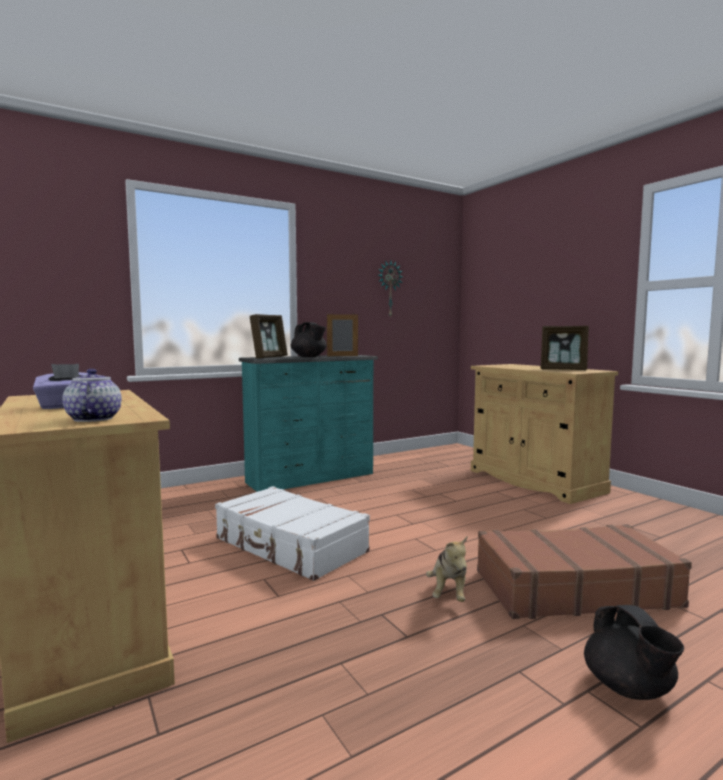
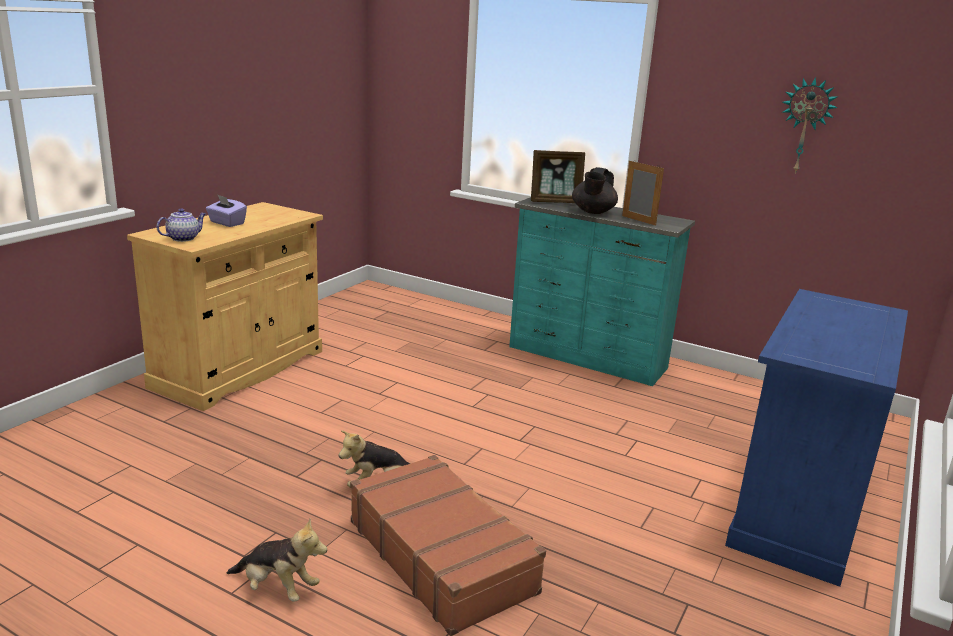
camera: 60 degrees right, 15 degrees up
white suitcase [215,486,370,581] -> none
beige cabinet [471,364,618,504] -> blue cabinet [725,289,908,587]
picture frame [541,326,589,370] -> none
black teapot [584,605,684,700] -> plush toy [227,519,327,602]

